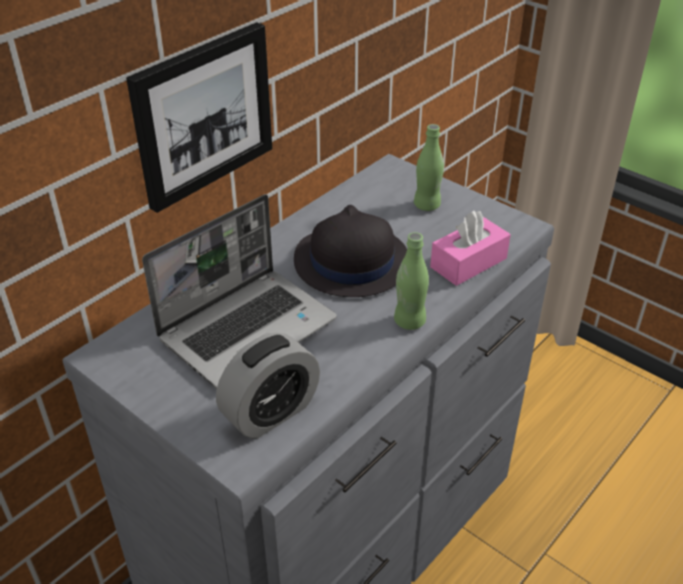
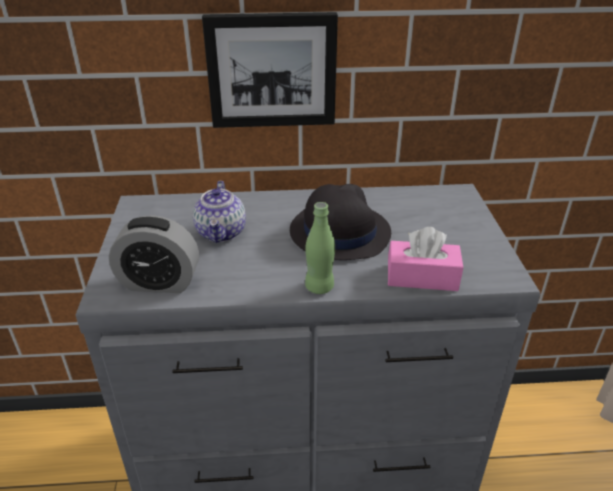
camera: 45 degrees right, 5 degrees down
laptop [142,194,337,389] -> teapot [193,181,246,243]
green bottle [414,124,444,211] -> none

